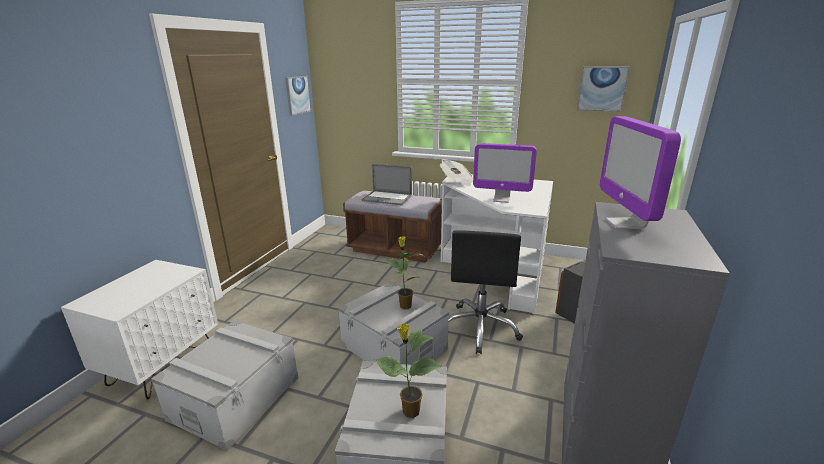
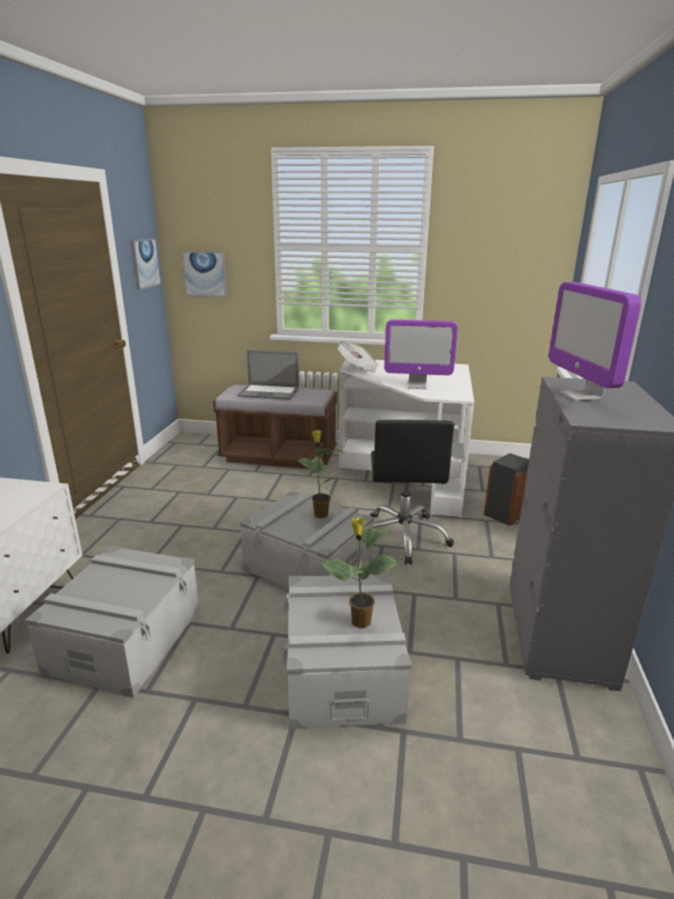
camera: 10 degrees left, 0 degrees up
picture [577,67,629,112] -> picture moved to [182,251,227,297]

